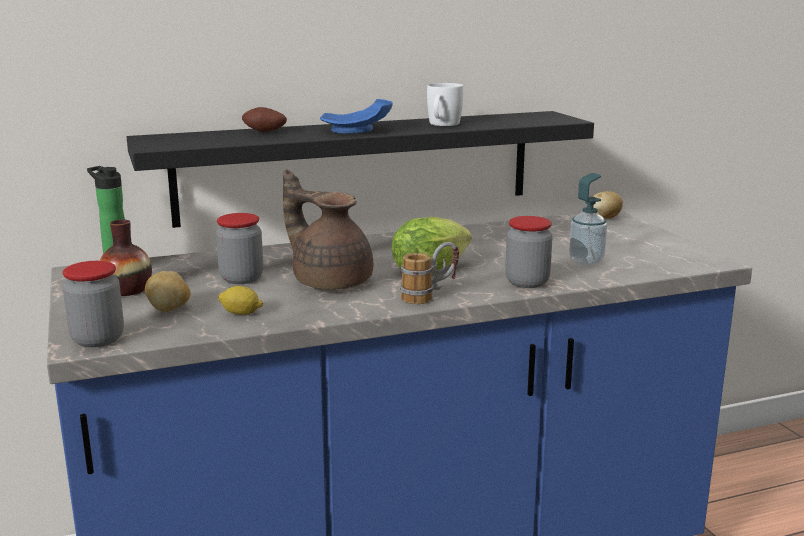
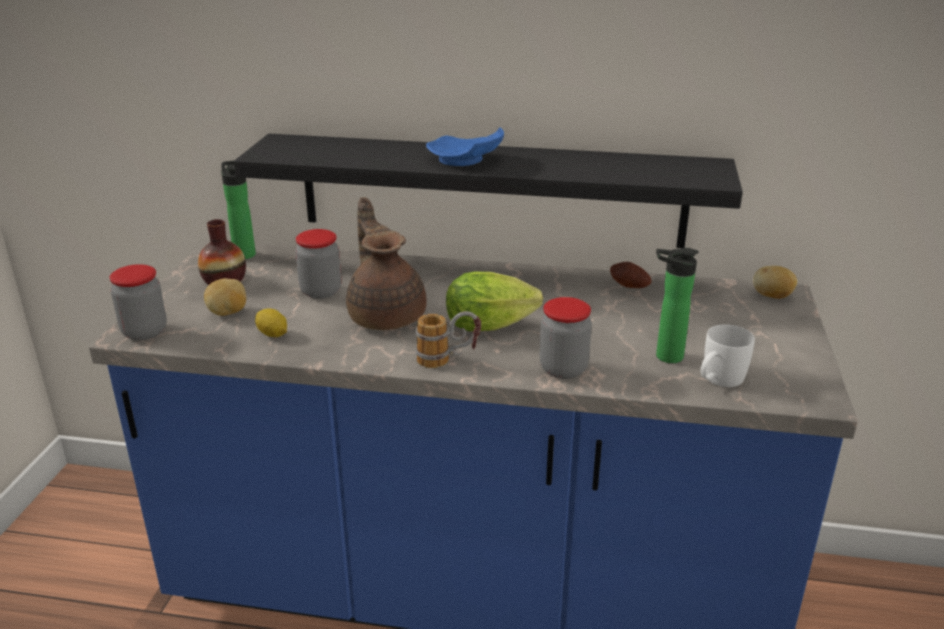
camera: 30 degrees right, 10 degrees up
potato [242,107,287,132] -> potato moved to [610,262,652,288]
white mug [427,83,463,126] -> white mug moved to [701,324,755,387]
soap dispenser [569,173,607,265] -> bottle [656,248,699,363]

